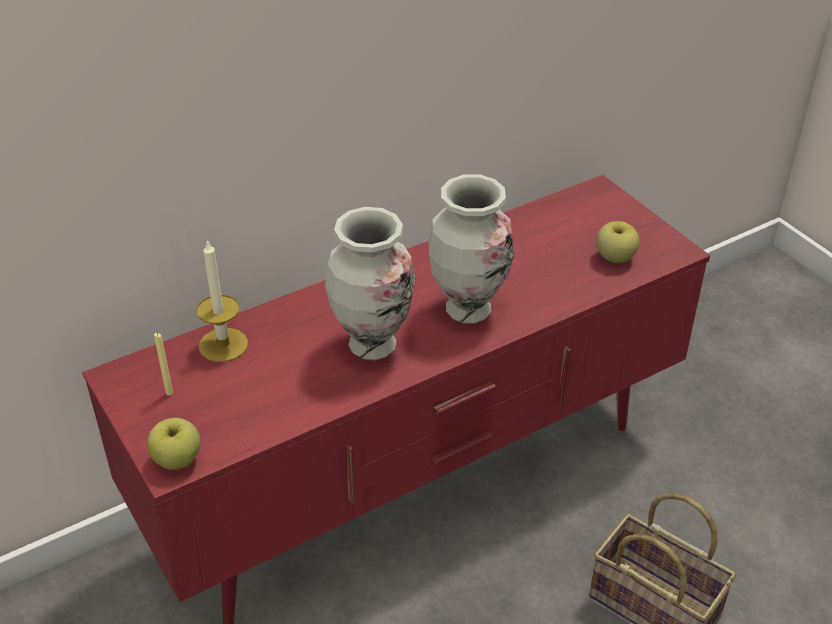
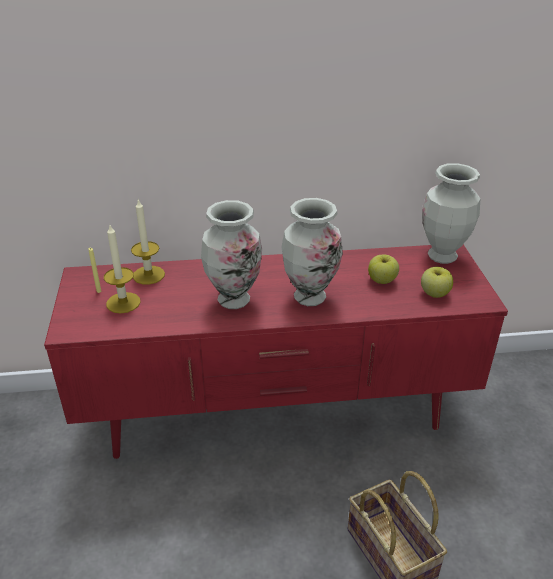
camera: 25 degrees right, 5 degrees down
apple [148,418,201,470] -> apple moved to [368,254,399,284]
none -> candle [104,223,141,313]
none -> vase [422,163,480,264]

